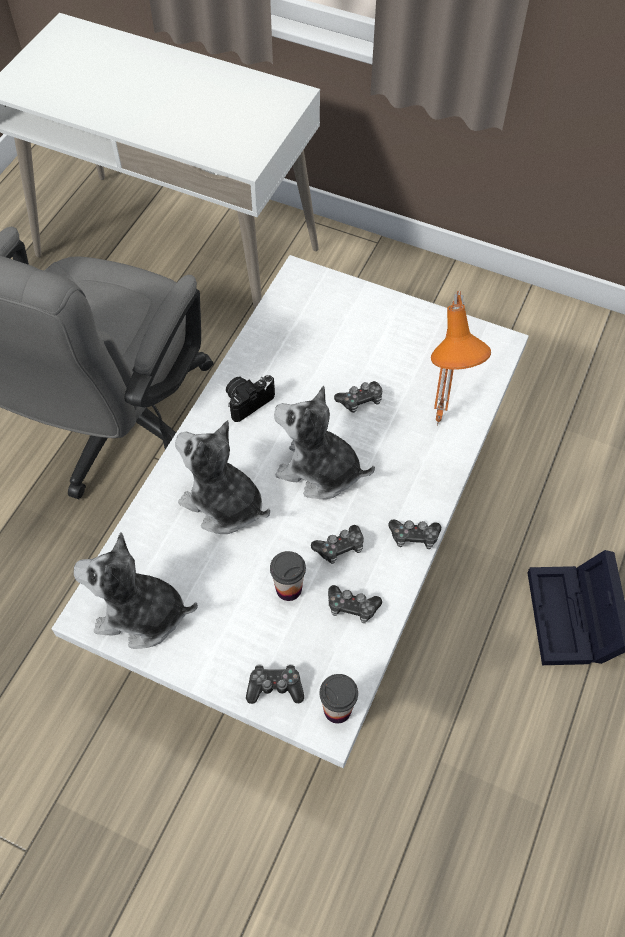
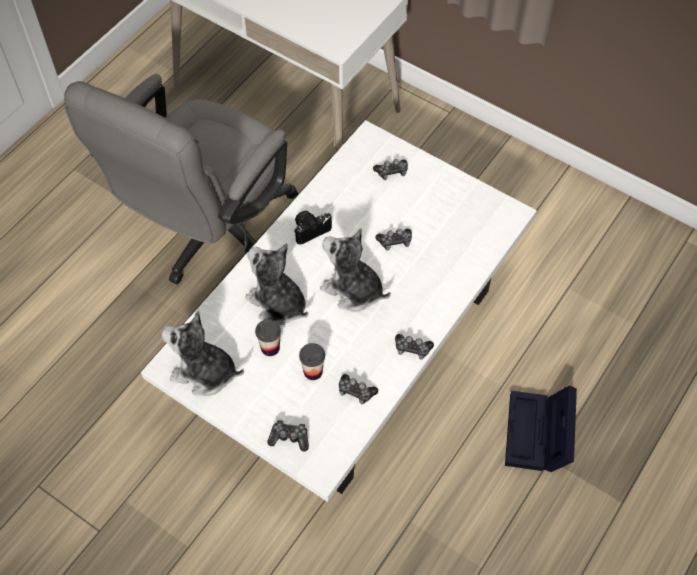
camera: 10 degrees right, 0 degrees up
game controller [311,525,364,564] -> game controller moved to [373,159,408,180]
cup [319,674,358,724] -> cup moved to [255,319,281,356]
orange table lamp [431,291,491,426] -> none

